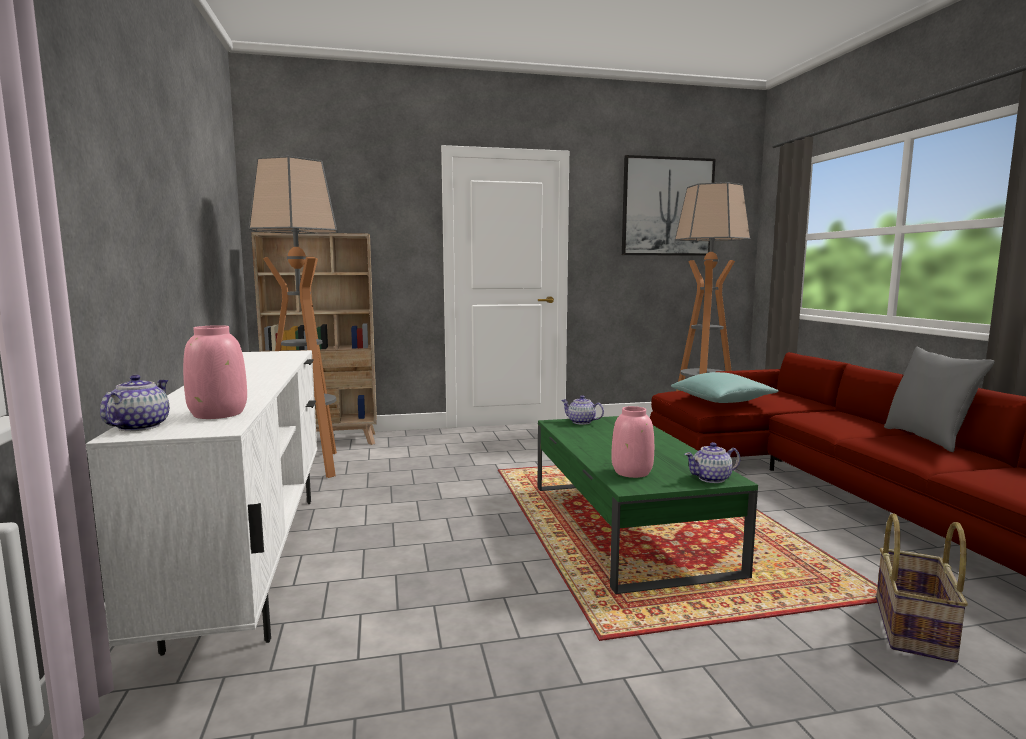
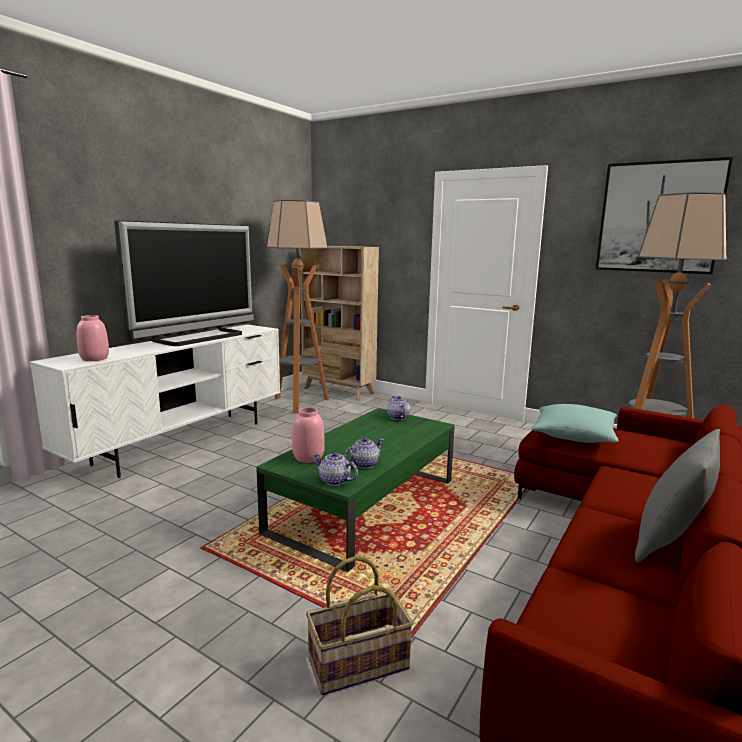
camera: 45 degrees right, 5 degrees up
teapot [100,375,169,431] -> teapot moved to [344,437,384,468]
none -> television [114,220,254,346]

